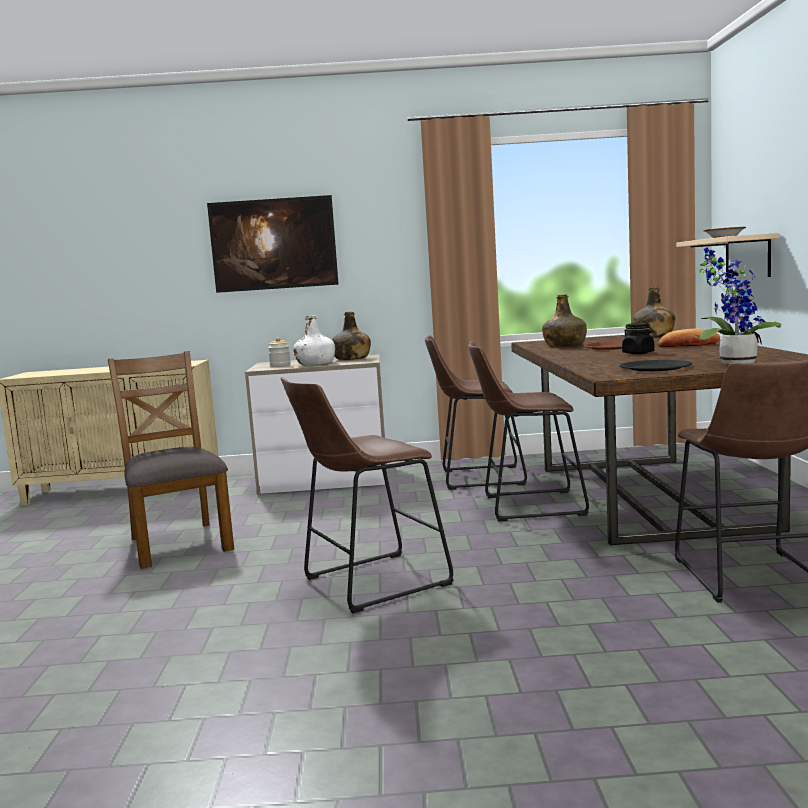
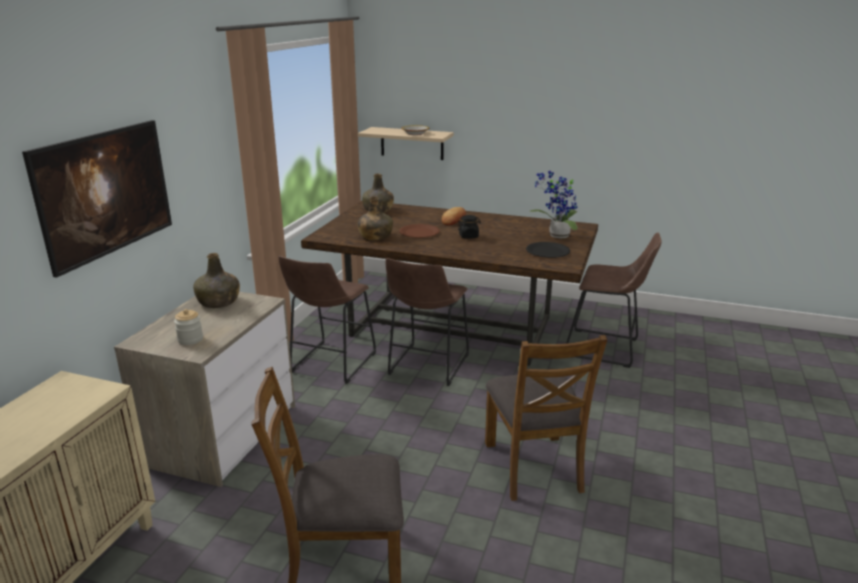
camera: 70 degrees left, 15 degrees up
brown stool [281,377,453,613] -> brown chair [485,335,607,501]
white bottle [293,315,335,365] -> none

